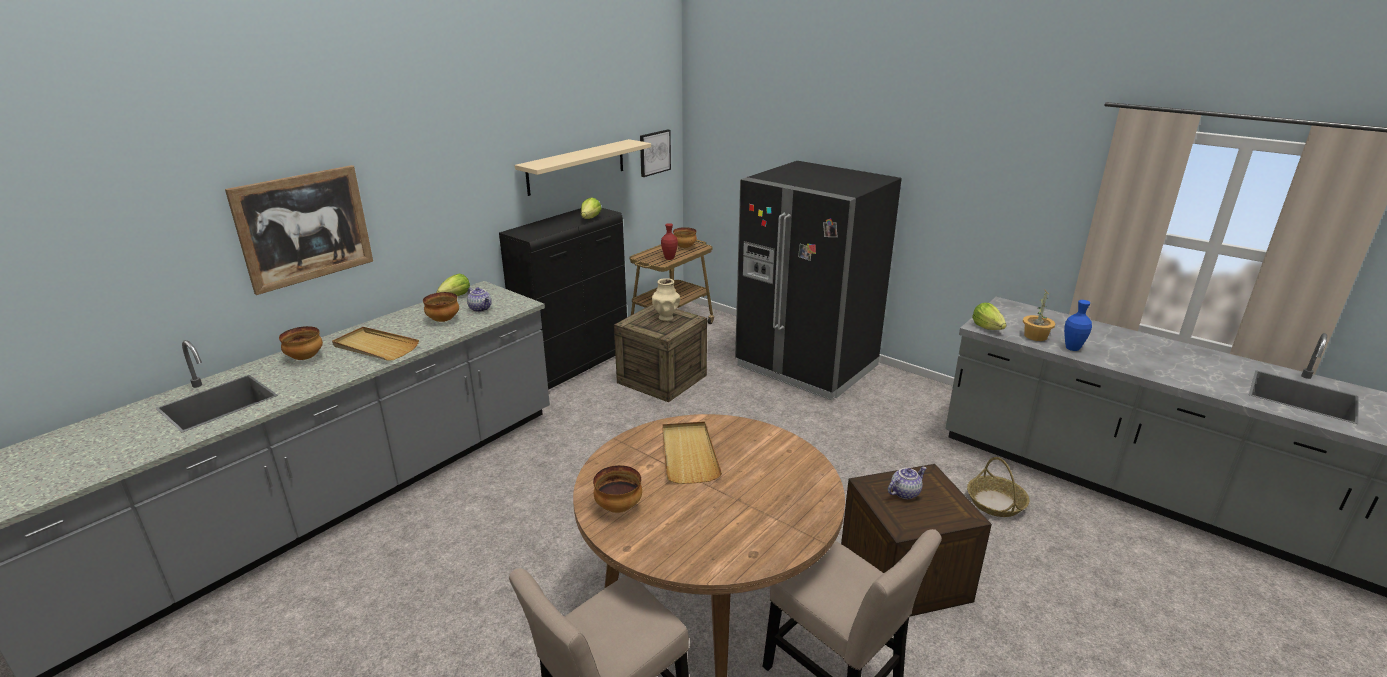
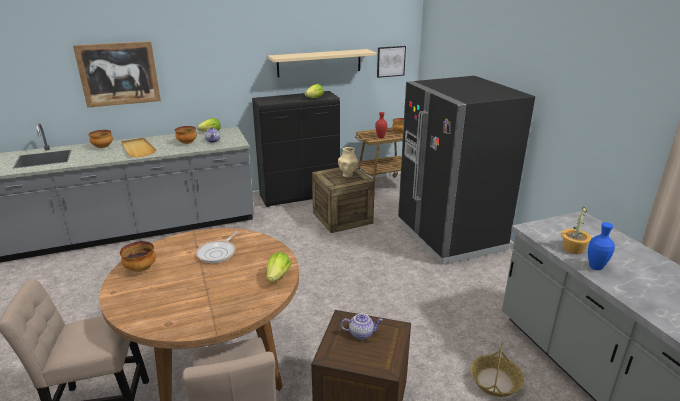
camera: 30 degrees right, 0 degrees up
beige tray [662,421,722,484] -> frying pan [196,231,239,263]
lettuce [972,303,1007,330] -> lettuce moved to [266,252,291,282]

